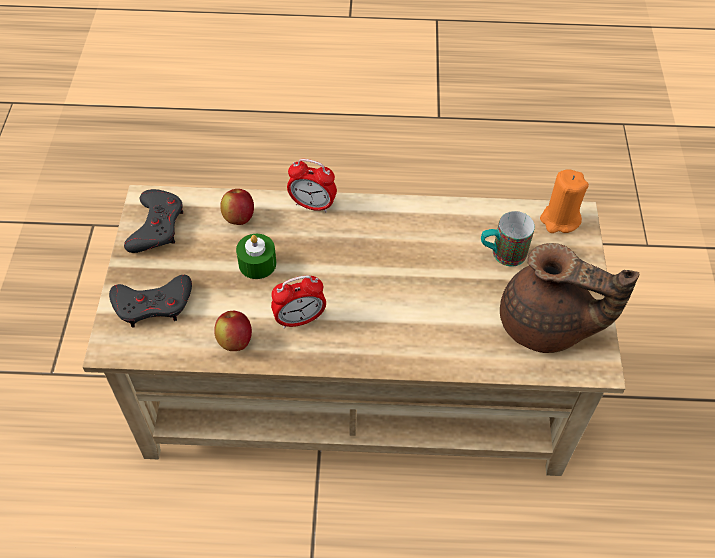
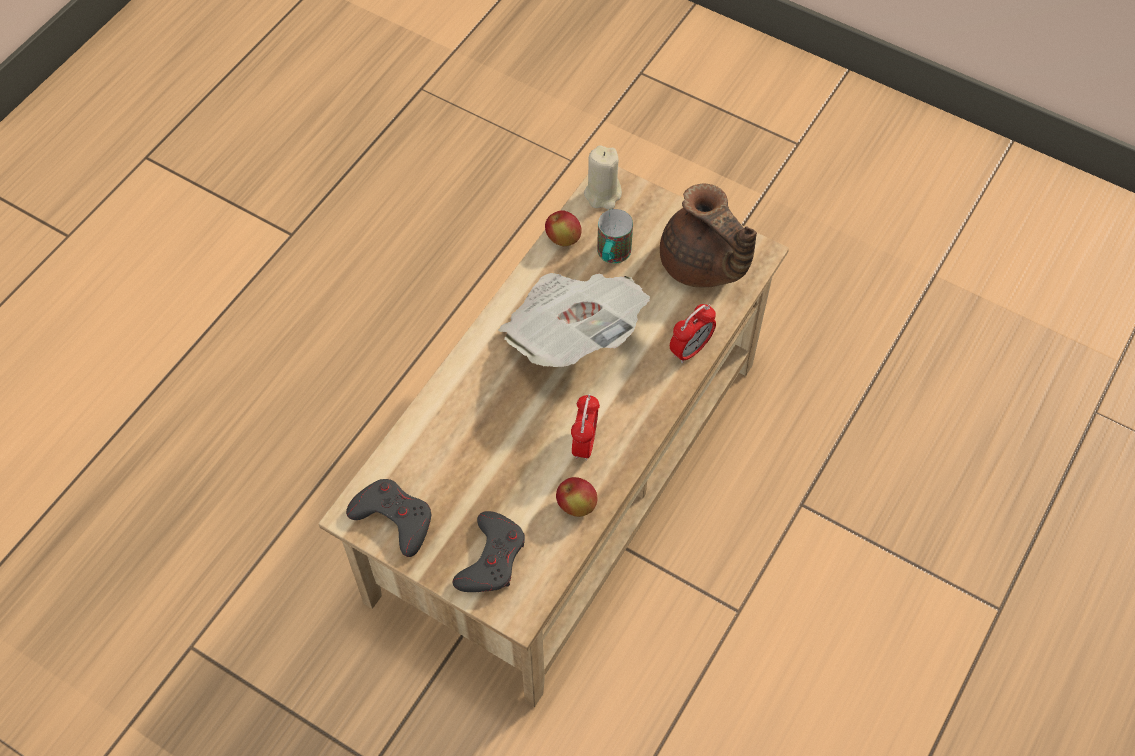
camera: 60 degrees left, 5 degrees up
apple [220,189,254,225] -> apple moved to [545,210,582,246]
green candle [236,234,276,279] -> none
alarm clock [287,159,337,212] -> alarm clock moved to [670,304,716,363]
brown teapot [500,243,639,353] -> brown teapot turned 90 degrees clockwise [660,184,757,288]
orange candle [540,169,589,233] -> beige candle [584,145,622,210]
none -> newspaper [498,273,650,367]

